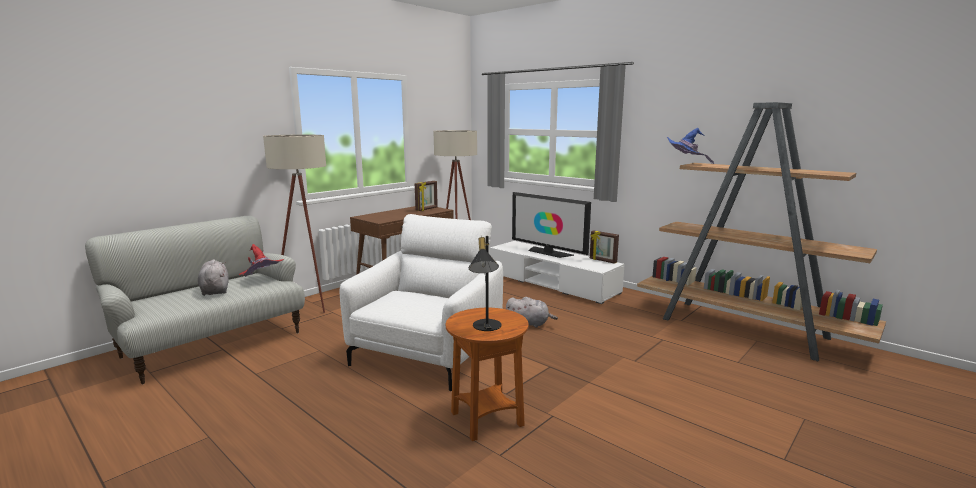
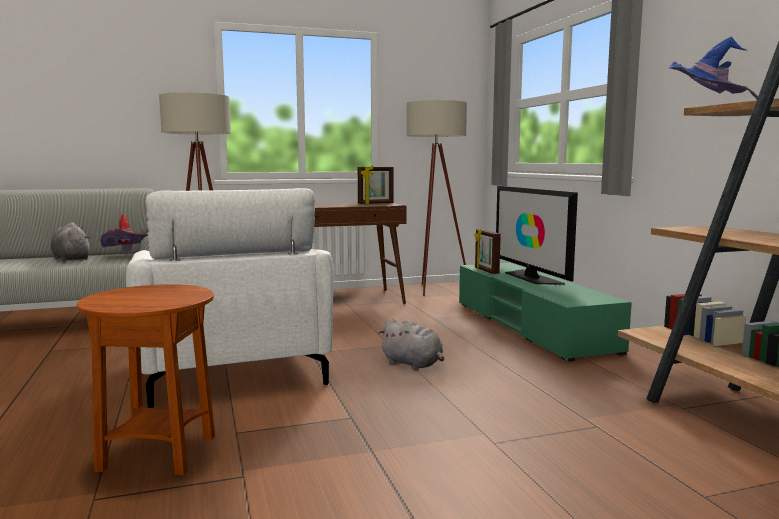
camera: 30 degrees right, 5 degrees down
grey plush toy [198,259,229,296] -> grey plush toy turned 45 degrees counterclockwise [51,222,90,261]
white armchair [340,214,503,391] -> white armchair turned 105 degrees clockwise [126,188,333,408]
black table lamp [469,236,501,331] -> none
white tv stand [490,241,625,304] -> green tv stand [459,263,632,362]
picture frame [590,231,619,264] -> picture frame moved to [475,229,501,274]

